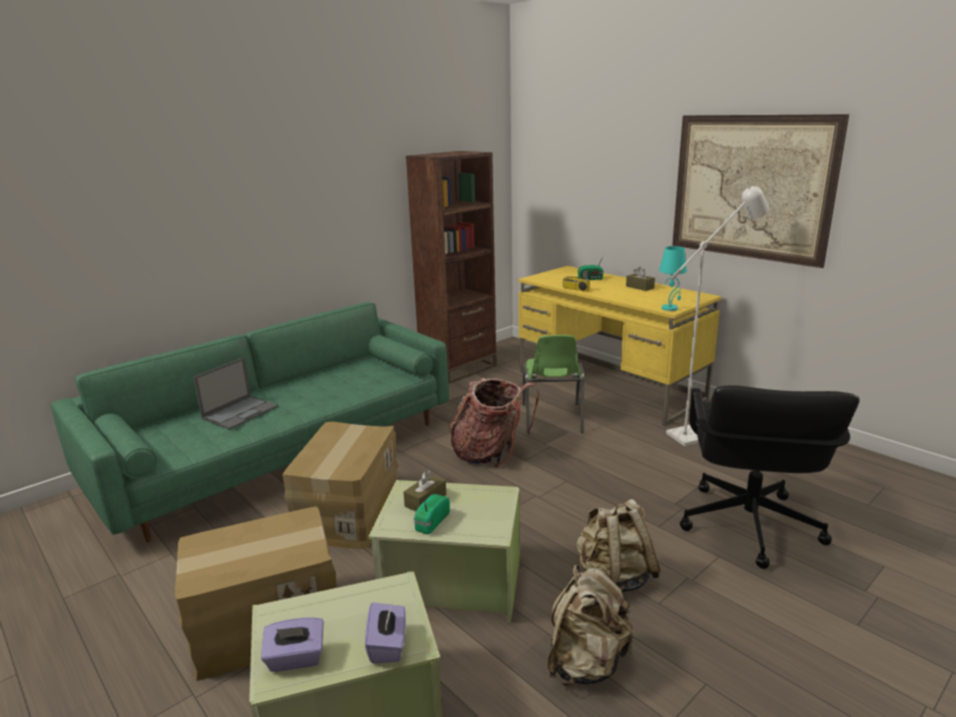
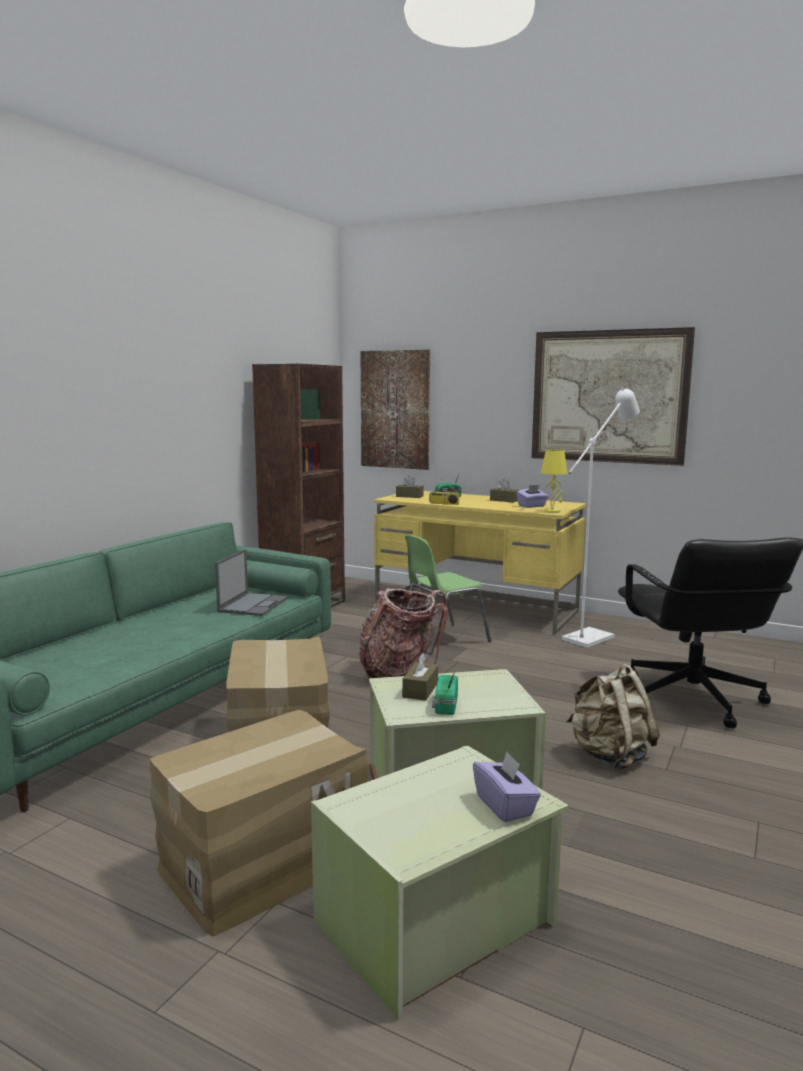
camera: 20 degrees left, 10 degrees down
laptop [193,357,278,430] -> laptop moved to [215,549,288,616]
purple tissue box [261,617,324,672] -> purple tissue box moved to [516,485,548,508]
green chair [522,335,584,434] -> green chair turned 75 degrees clockwise [405,535,491,655]
beige backpack [547,565,633,686] -> none
turquoise table lamp [659,246,687,311] -> yellow table lamp [541,450,568,513]
none -> picture [361,350,430,470]
none -> brown tissue box [396,475,424,498]

